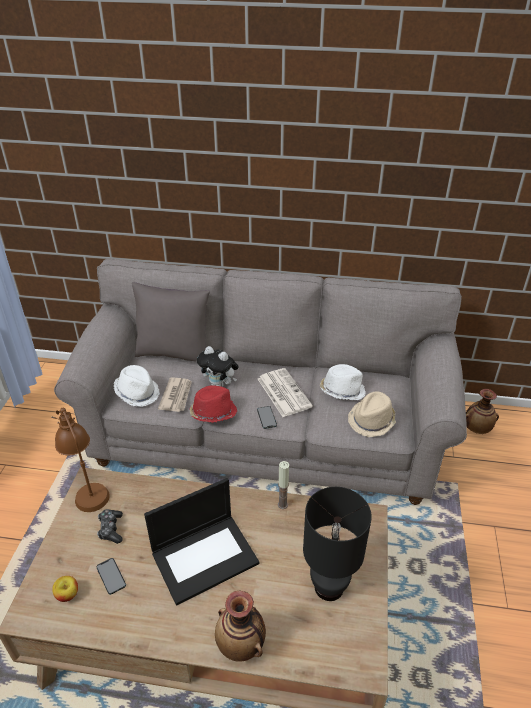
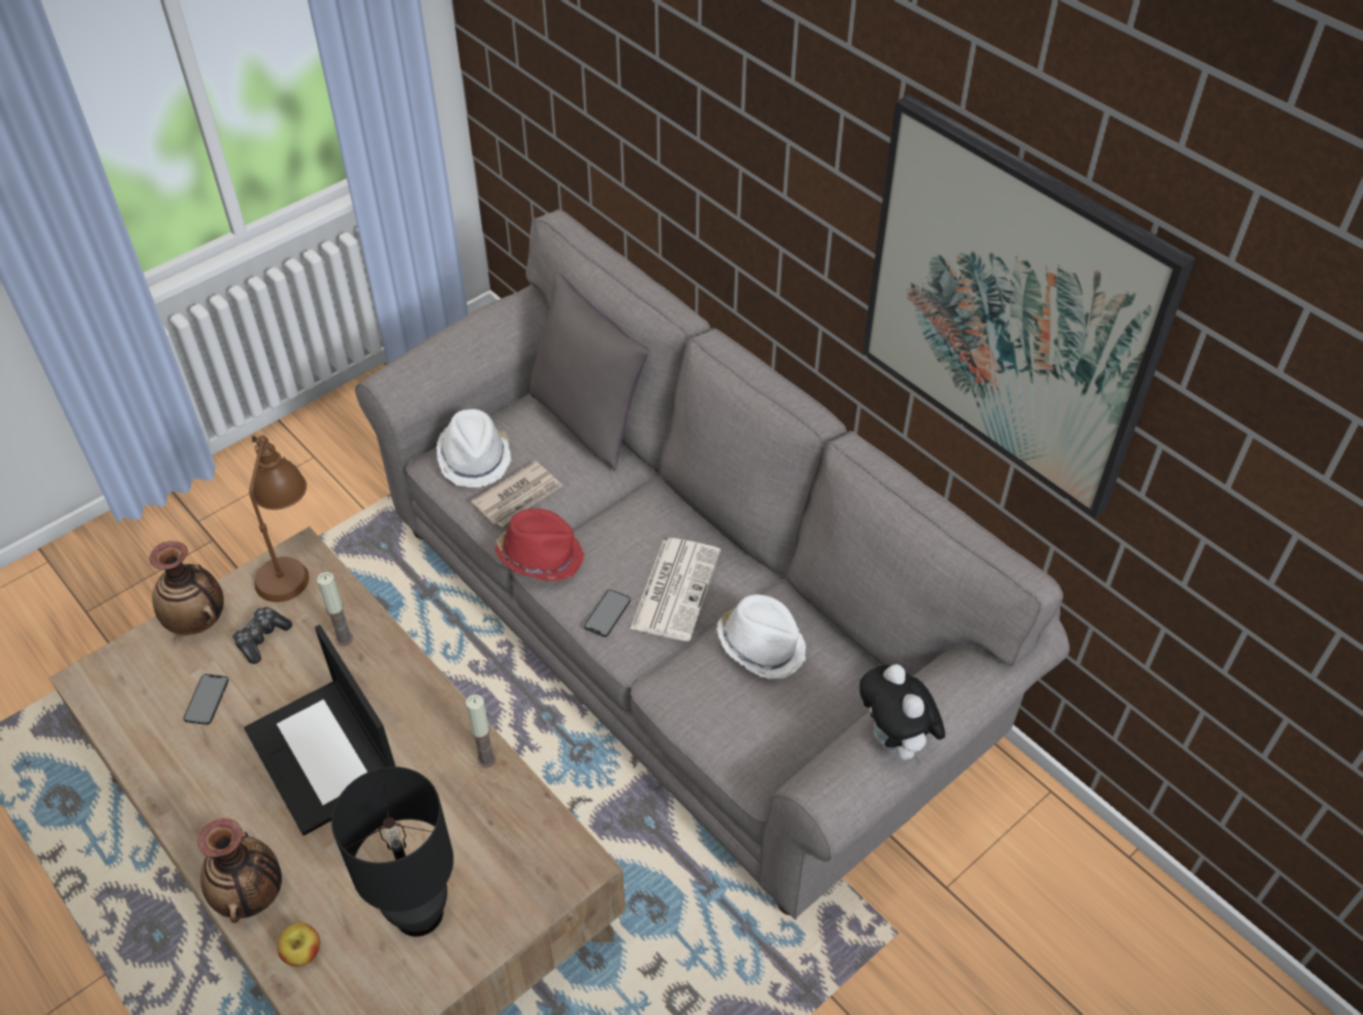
camera: 40 degrees right, 10 degrees up
apple [52,576,78,602] -> apple moved to [277,923,320,967]
laptop [144,478,259,605] -> laptop turned 45 degrees clockwise [244,625,396,836]
plush toy [197,346,239,387] -> plush toy moved to [859,664,945,766]
beige hat [348,391,396,437] -> none
vase [466,389,499,434] -> vase moved to [149,541,224,635]
none -> candle [317,572,353,646]
none -> picture [862,95,1195,519]

